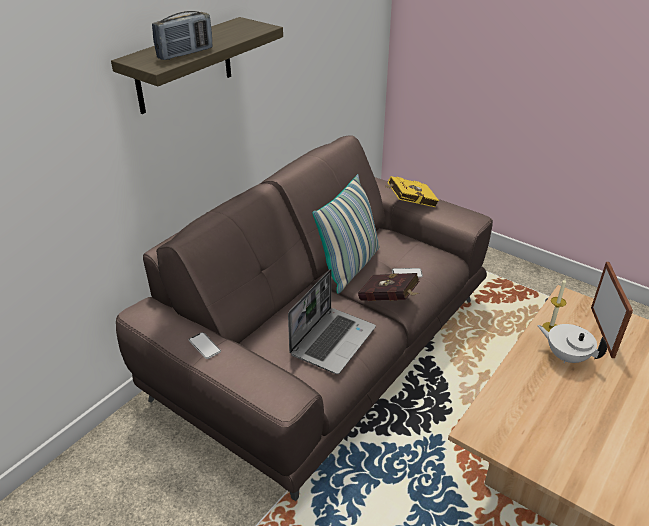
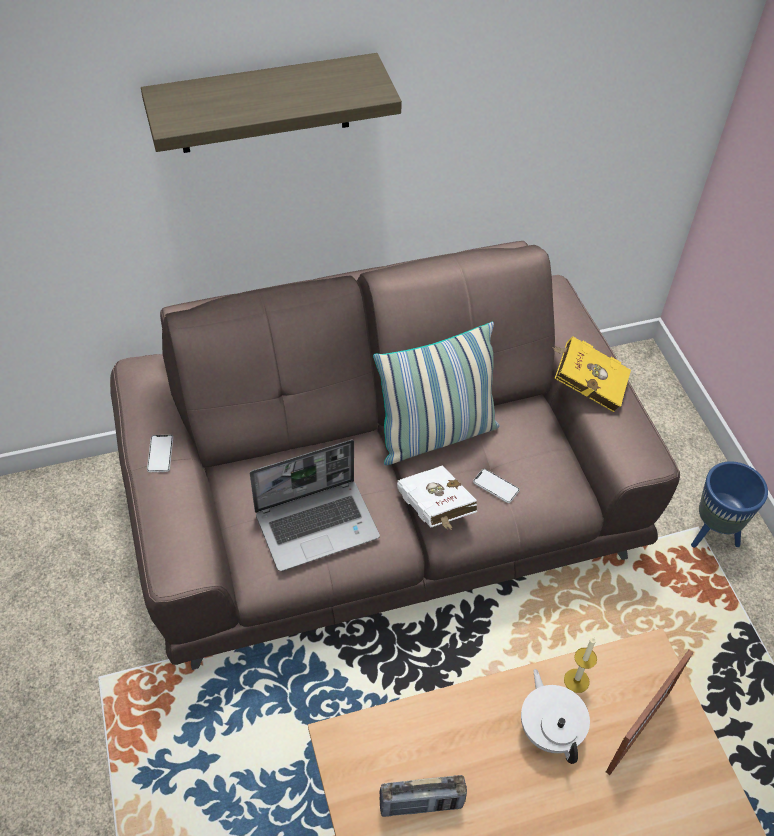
camera: 35 degrees right, 15 degrees up
radio [152,11,212,60] -> radio moved to [380,775,467,817]
red book [358,273,420,301] -> white book [397,465,477,530]
none -> blue planter [691,461,768,548]

